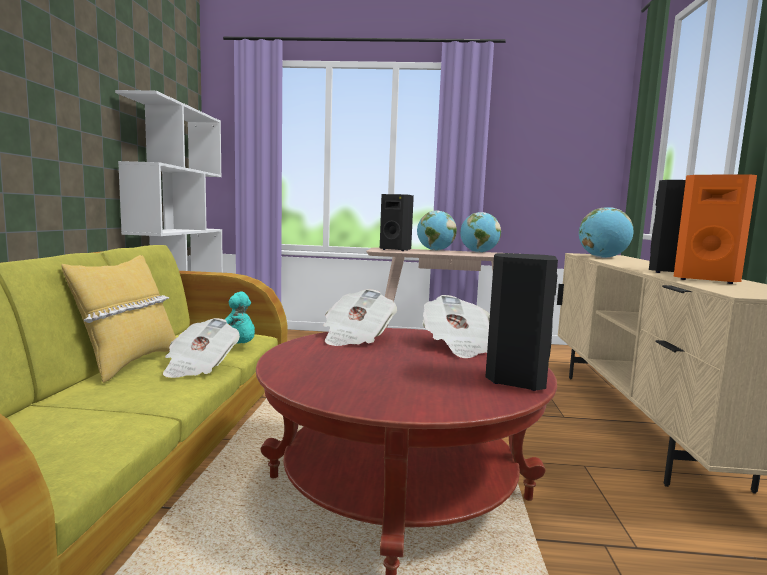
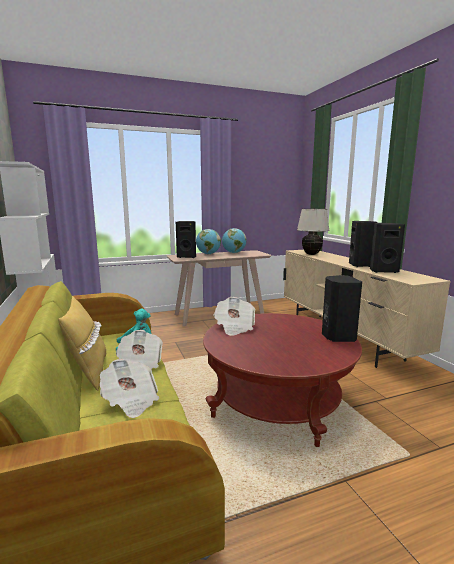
camera: 25 degrees left, 5 degrees up
newspaper [422,295,490,358] -> newspaper moved to [100,359,159,418]
globe [579,207,633,258] -> beige table lamp [297,208,330,255]
orange speaker [673,174,757,284] -> black speaker [370,223,405,273]

